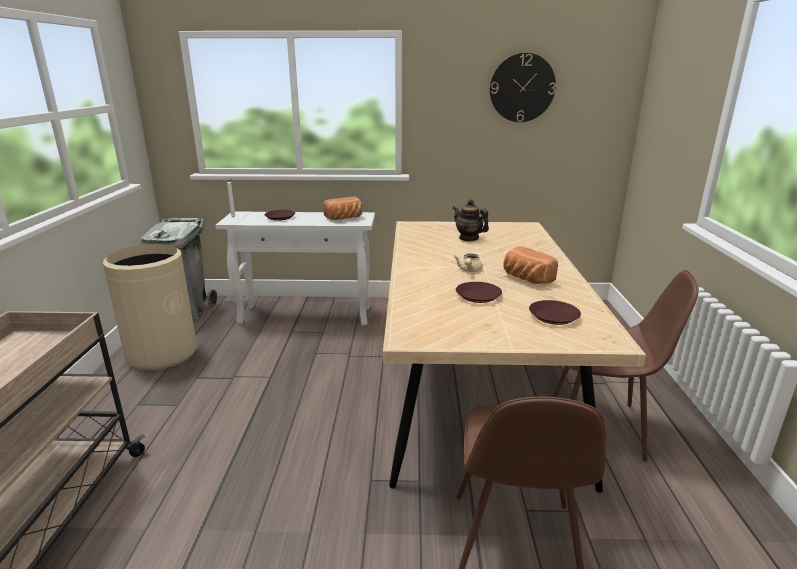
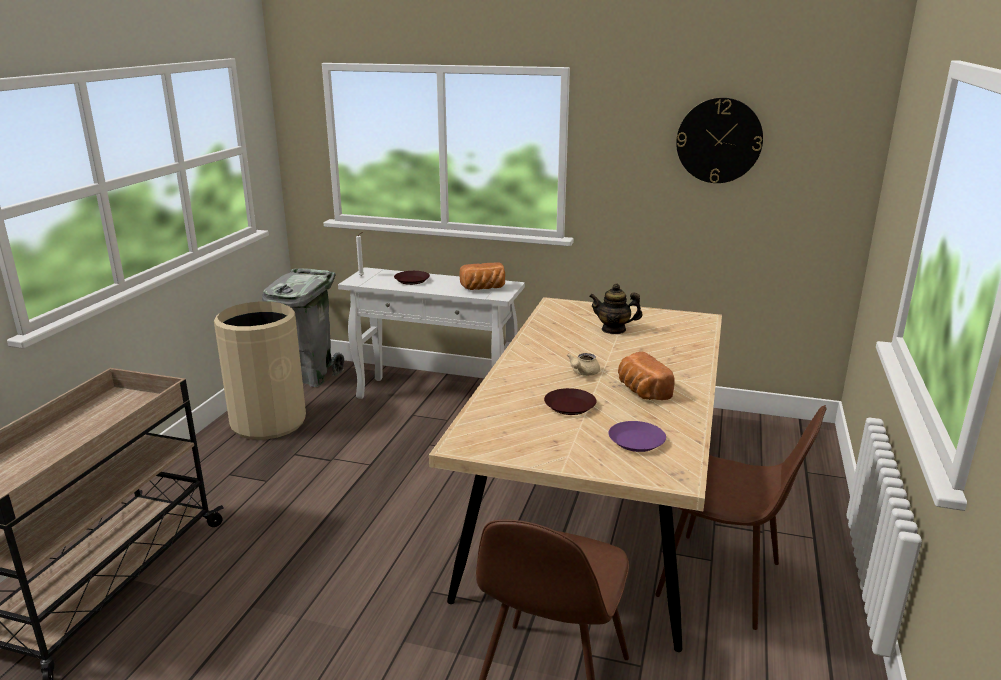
camera: 15 degrees right, 0 degrees up
teapot [453,199,489,241] -> teapot turned 45 degrees counterclockwise [589,284,643,334]
brown plate [529,300,581,325] -> purple plate [609,421,666,452]

